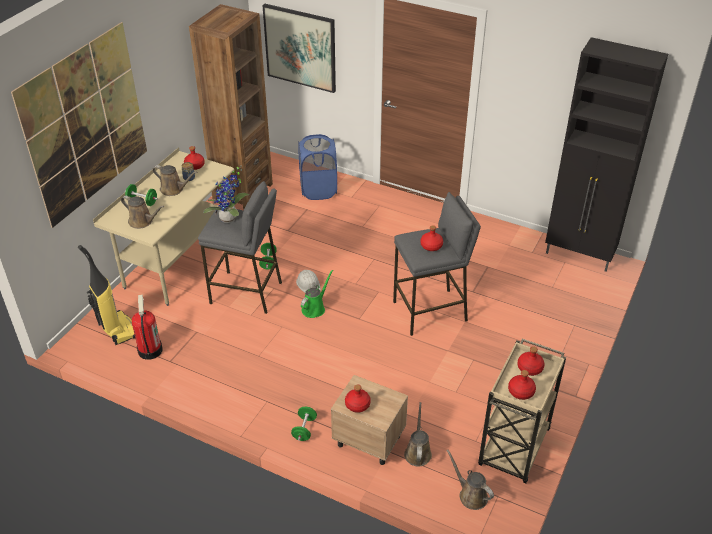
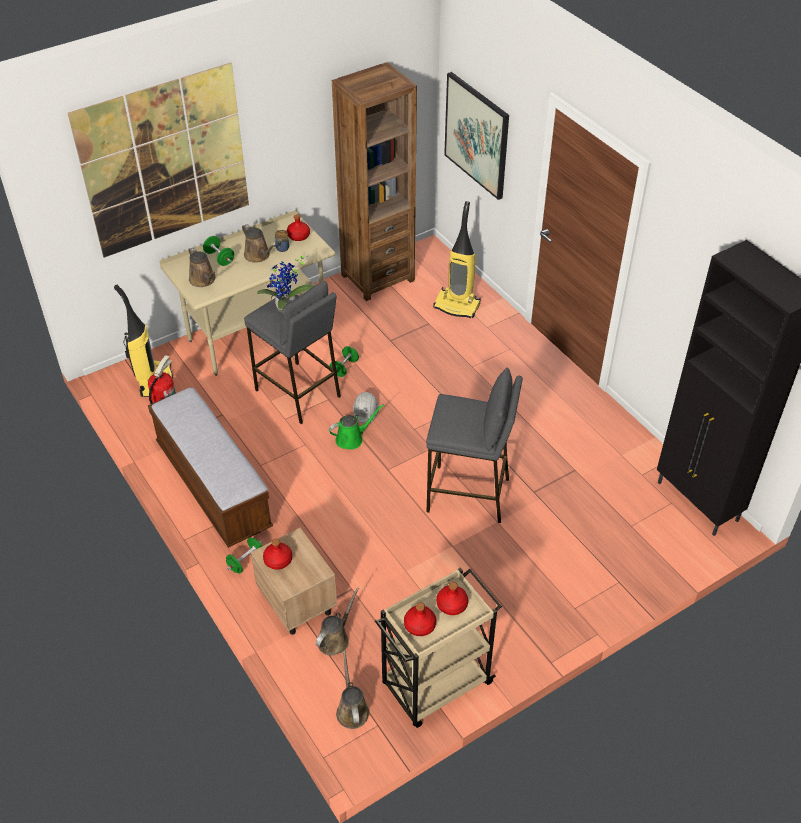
camera: 30 degrees right, 5 degrees up
blue laundry basket [298,134,337,200] -> vacuum cleaner [433,201,481,318]
red bottle [421,226,443,251] -> none
none -> bench [148,387,273,548]

